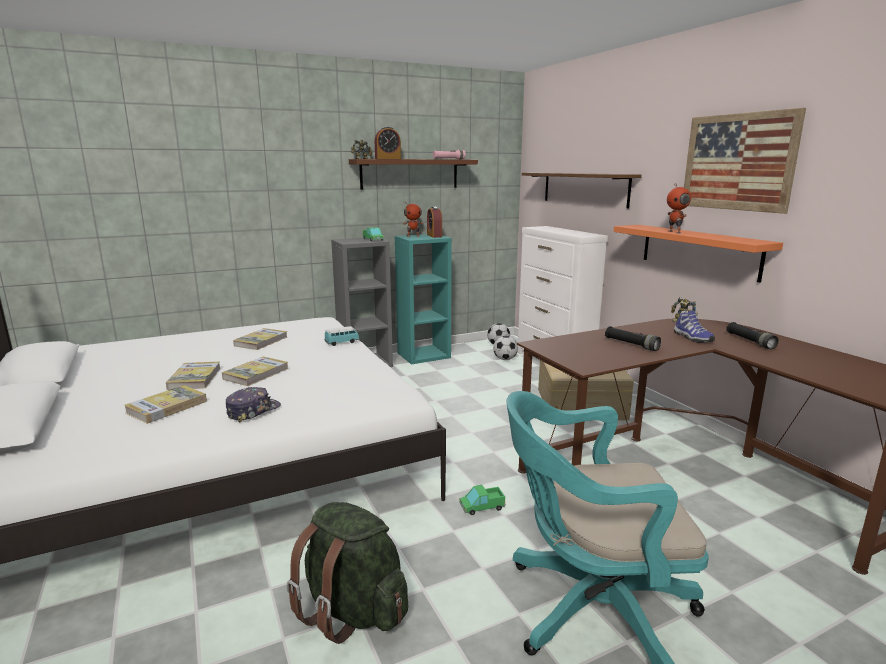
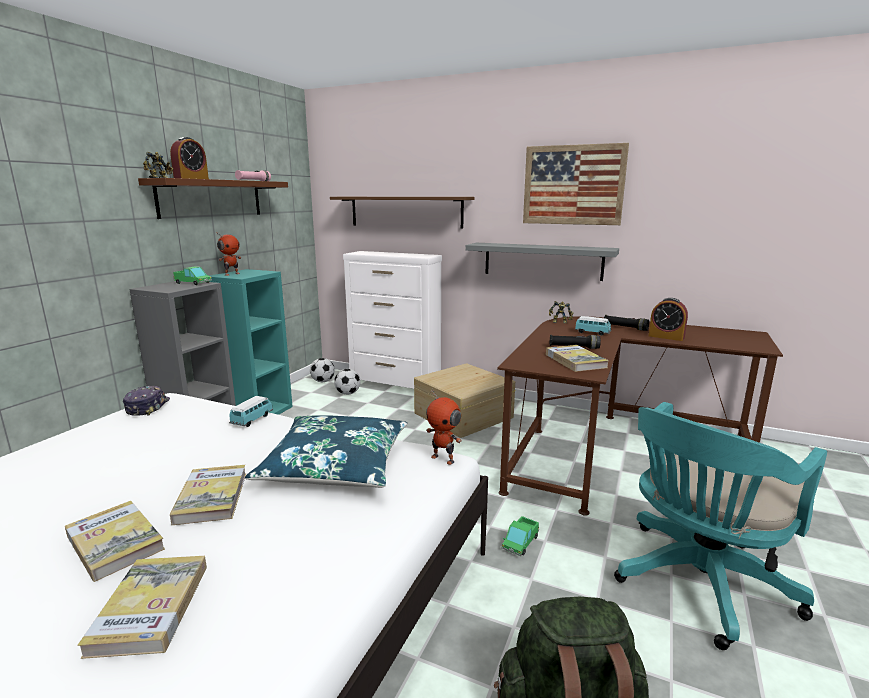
camera: 40 degrees left, 0 degrees up
cap [226,387,281,423] -> cap moved to [123,386,170,416]
book [233,328,287,350] -> book moved to [546,345,609,372]
alarm clock [427,207,442,238] -> alarm clock moved to [648,298,688,341]
orange shelf [613,225,783,283] -> grey shelf [465,243,619,281]
toy robot [667,184,691,233] -> toy robot moved to [426,389,462,465]
shoe [674,310,715,343] -> toy car [575,316,611,336]
none -> blue pillow [245,415,408,488]

